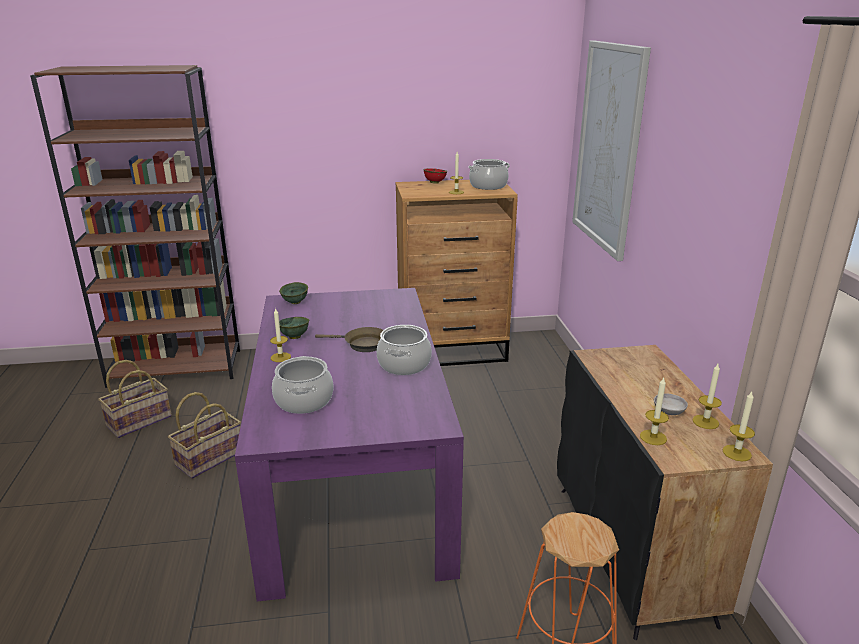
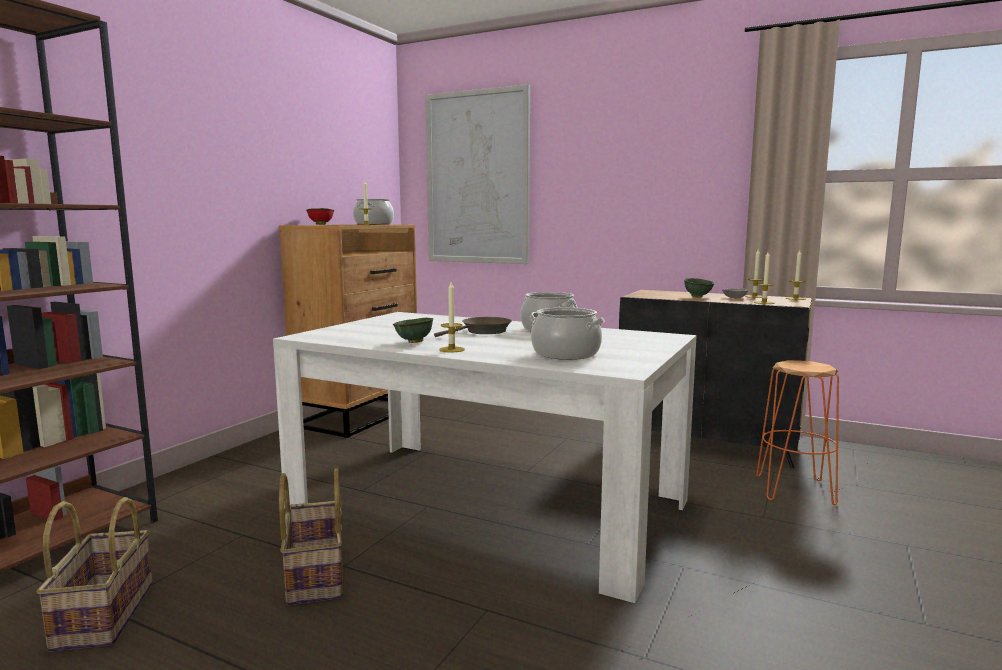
camera: 55 degrees left, 15 degrees down
purple dining table [235,288,464,601] -> white dining table [273,312,697,603]
green bowl [279,282,308,304] -> green bowl moved to [684,278,715,297]

